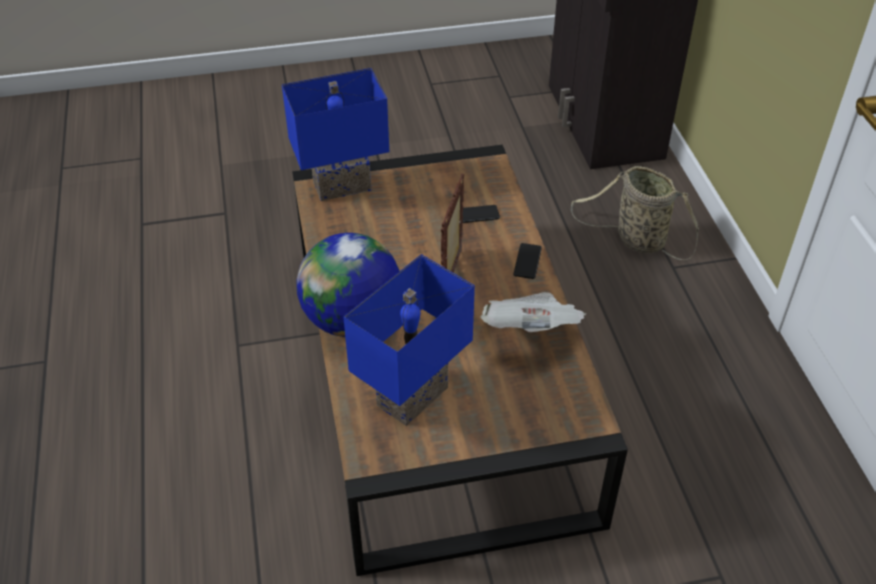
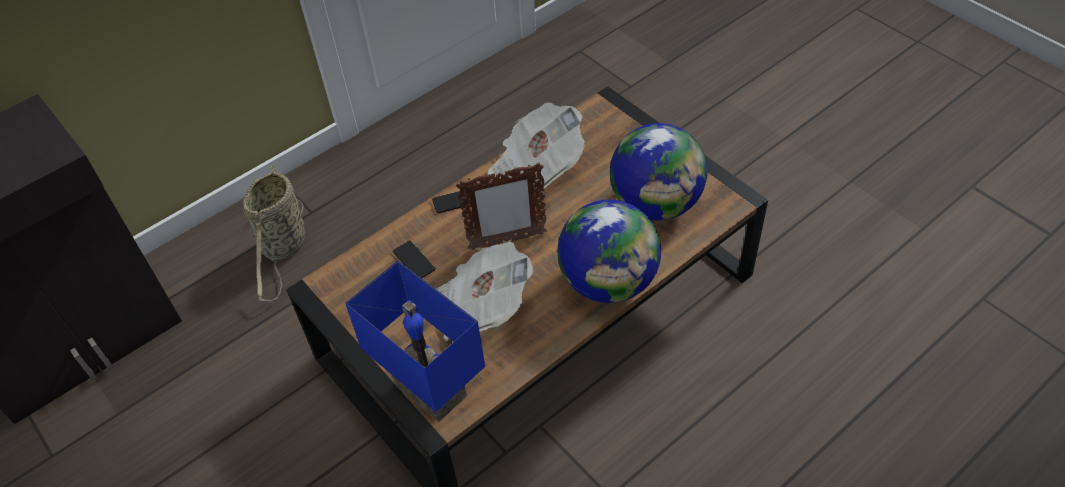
camera: 115 degrees left, 5 degrees up
blue table lamp [343,254,475,426] -> globe [610,123,707,220]
none -> newspaper [436,242,533,341]

